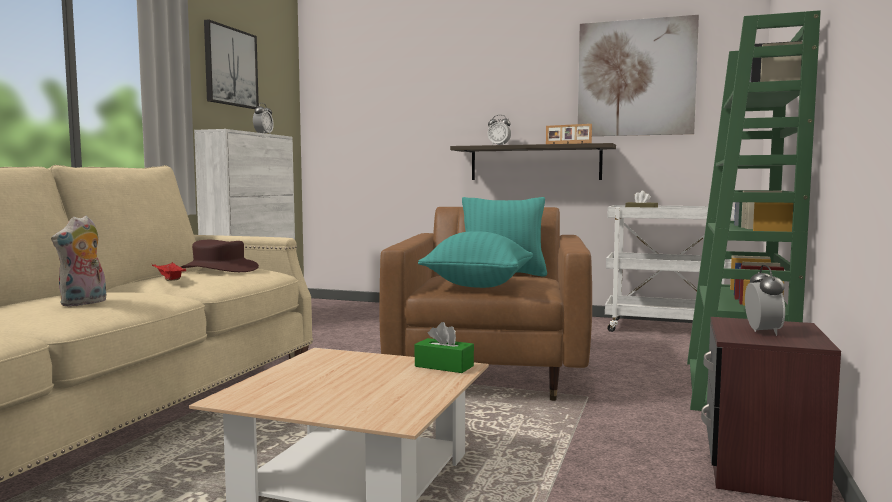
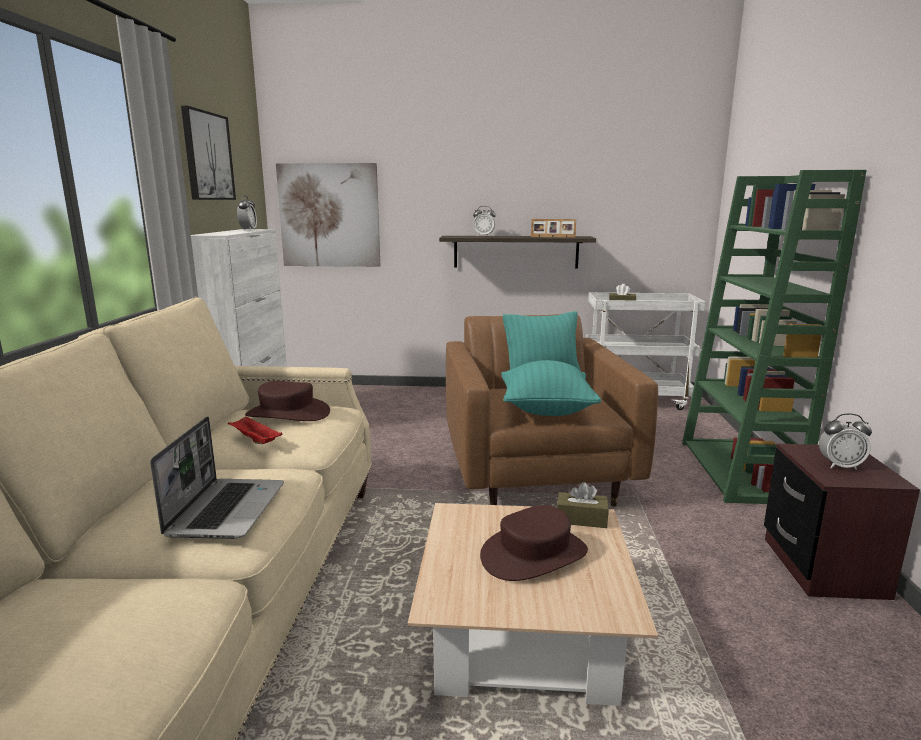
camera: 15 degrees left, 10 degrees up
plush toy [51,216,107,307] -> laptop [150,416,284,539]
green tissue box [415,322,474,373] -> brown tissue box [557,482,609,528]
picture [578,15,699,136] -> picture moved to [276,163,380,267]
alarm clock [745,265,785,336] -> alarm clock turned 105 degrees clockwise [819,413,872,470]
none -> brown hat [480,505,588,581]

